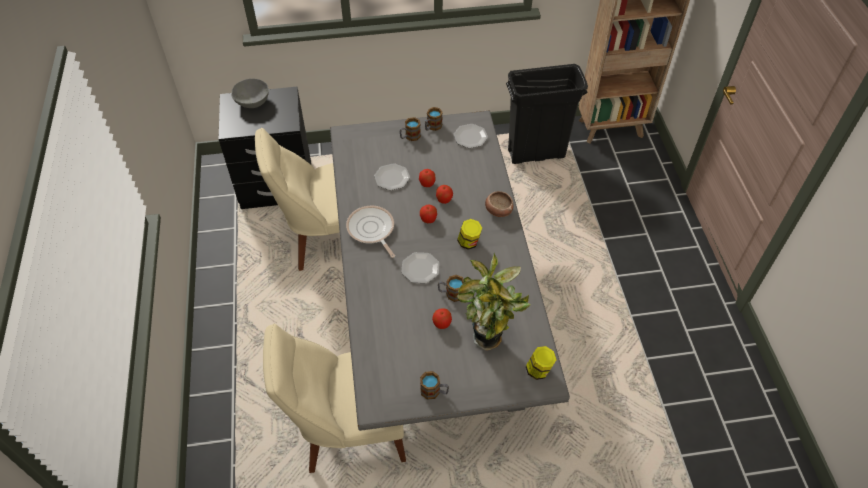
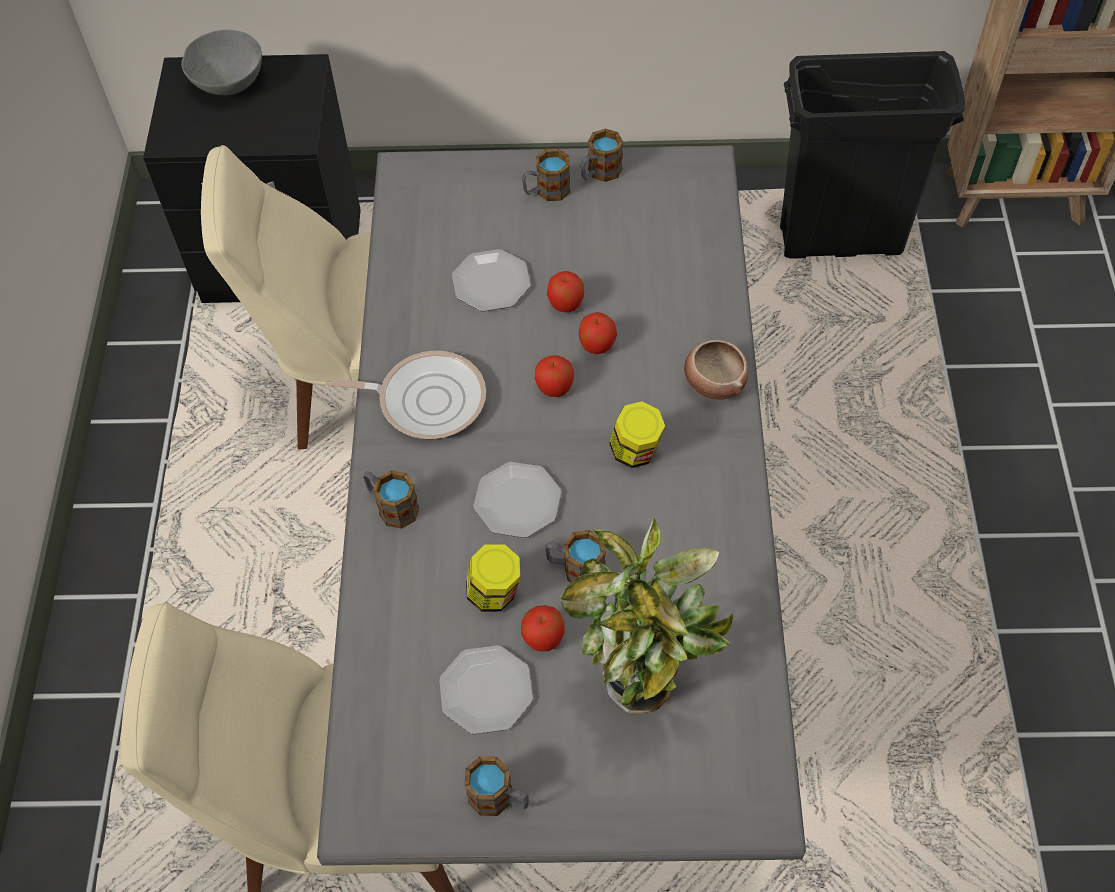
camera: 10 degrees right, 5 degrees up
frying pan [346,206,395,258] -> frying pan turned 120 degrees clockwise [325,351,486,439]
plate [453,124,488,148] -> plate moved to [440,645,533,734]
jar [526,346,557,380] -> jar moved to [466,544,521,612]
none -> mug [363,470,419,529]

